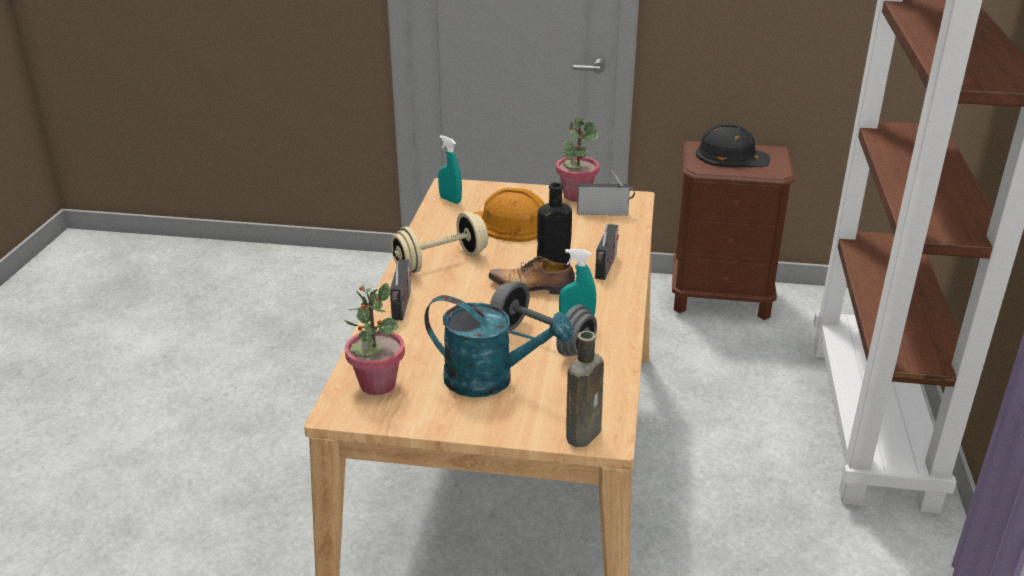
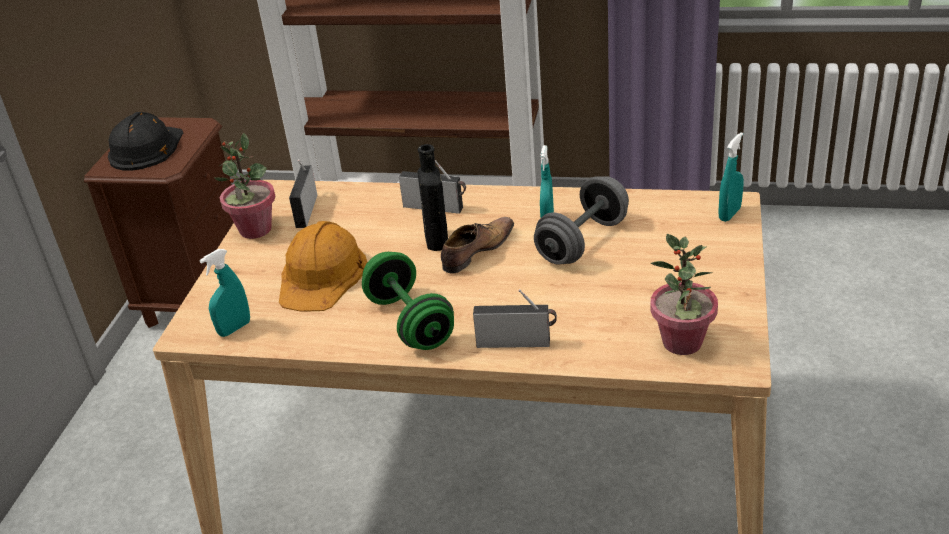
camera: 85 degrees left, 5 degrees up
beige dumbbell [391,211,488,273] -> green dumbbell [362,252,454,350]
turquoise watering can [425,295,573,397] -> none
shoe [488,256,575,295] -> shoe turned 150 degrees counterclockwise [441,217,514,273]
brown bottle [566,331,604,447] -> turquoise spray bottle [718,132,744,222]

